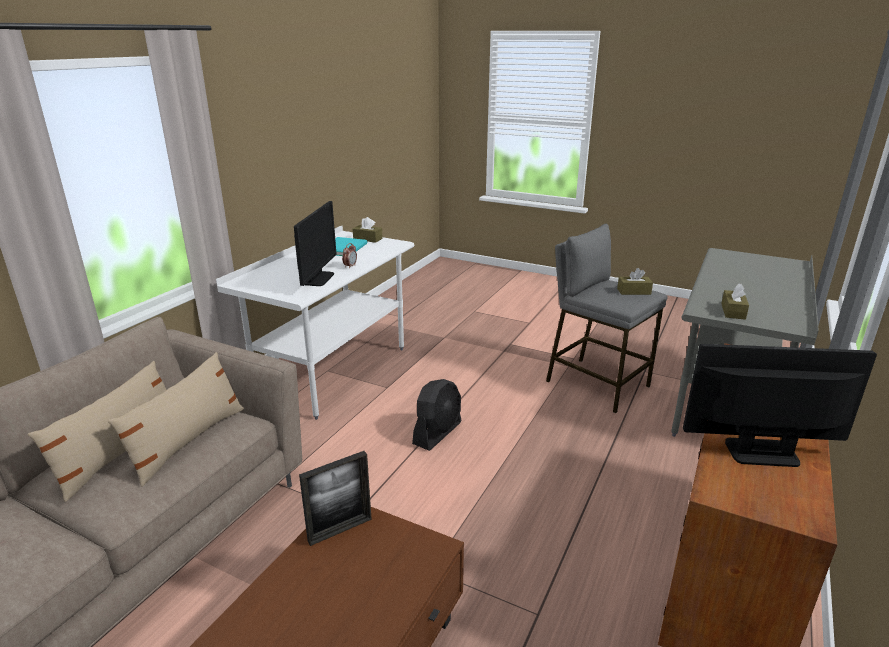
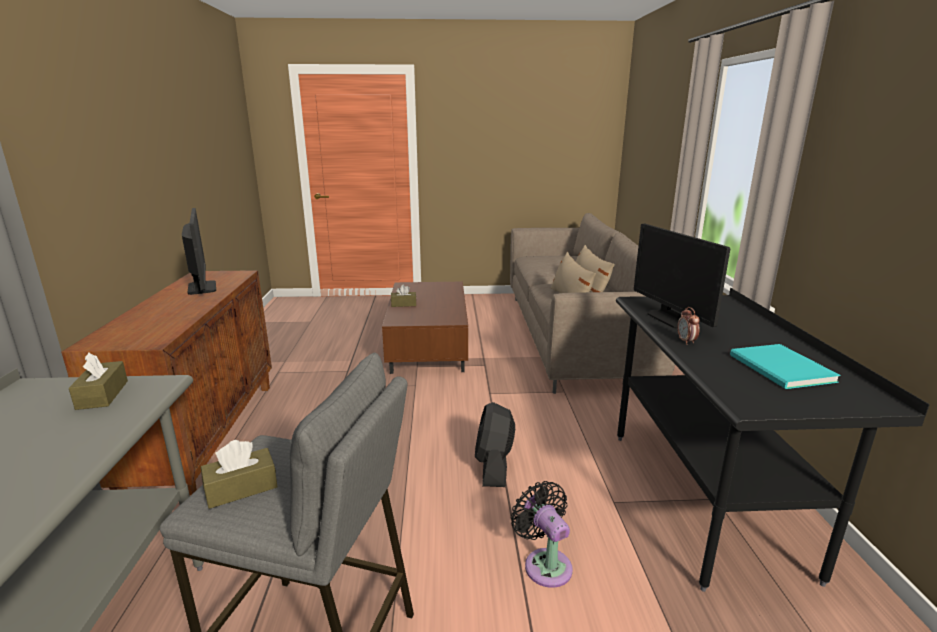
camera: 150 degrees right, 5 degrees down
white desk [216,226,414,420] -> black desk [616,288,930,592]
picture frame [299,451,372,546] -> none
brown tissue box [353,217,383,243] -> brown tissue box moved to [391,285,416,307]
monitor [683,344,877,467] -> monitor turned 90 degrees counterclockwise [182,208,216,295]
none -> black fan [511,481,573,588]

